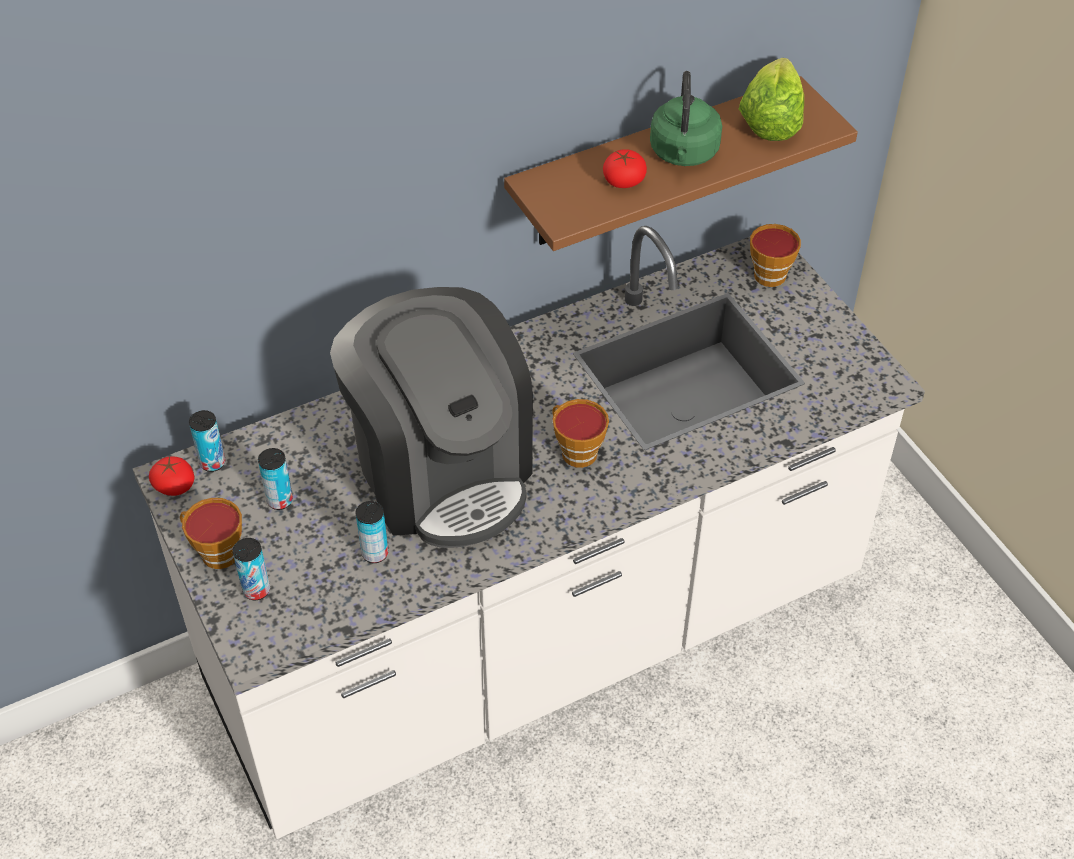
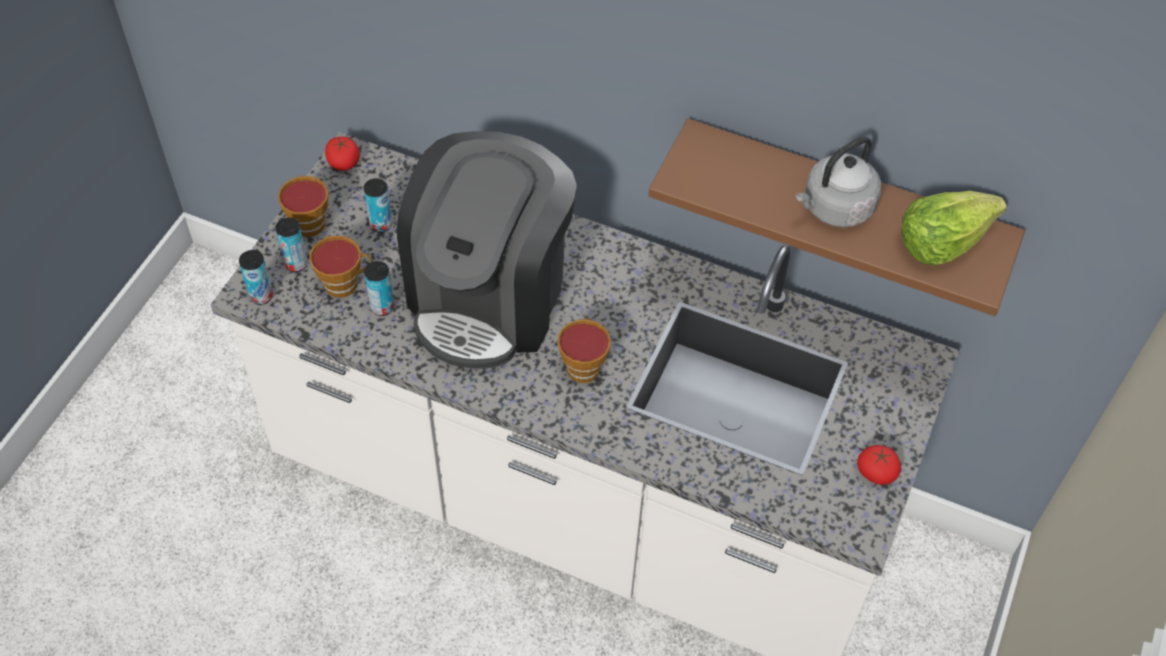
camera: 50 degrees right, 5 degrees up
can [189,410,225,472] -> can moved to [239,250,273,305]
tomato [603,149,647,188] -> tomato moved to [857,445,901,485]
green kettle [650,71,722,166] -> grey kettle [796,137,881,227]
cup [750,224,801,287] -> cup moved to [309,235,373,298]

